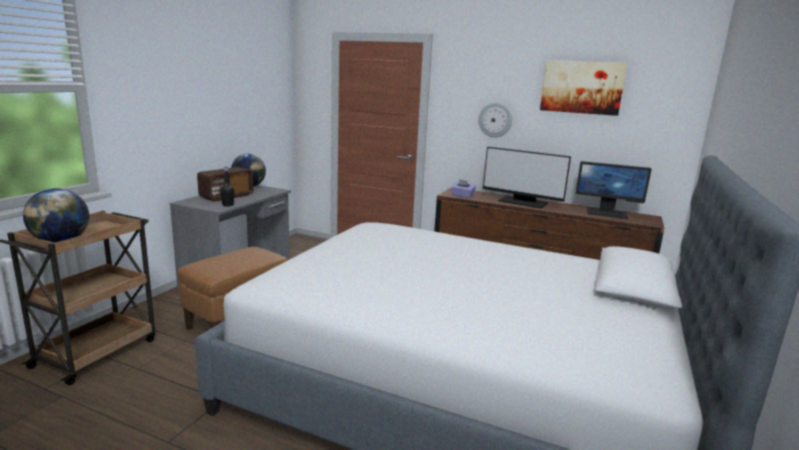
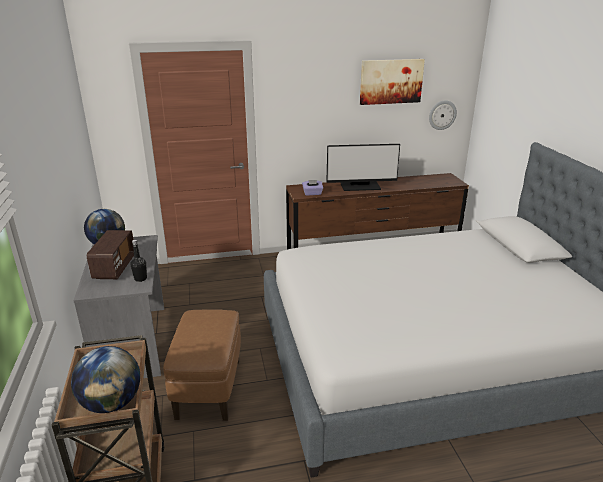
camera: 35 degrees left, 10 degrees up
wall clock [479,103,512,138] -> wall clock moved to [429,100,457,130]
monitor [576,161,652,219] -> none

